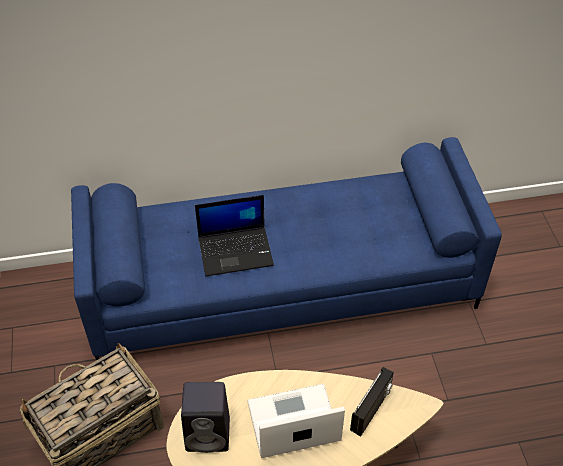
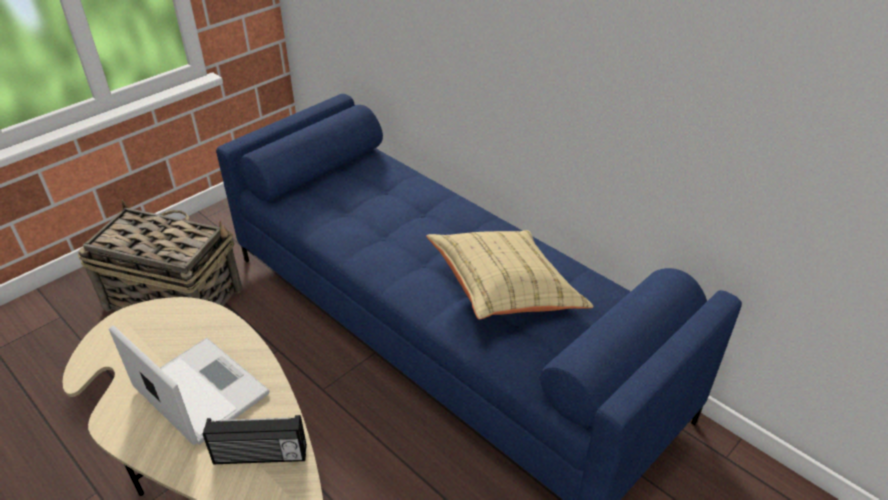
camera: 55 degrees right, 10 degrees down
black speaker [181,382,230,453] -> none
laptop [195,195,274,277] -> none
none -> beige pillow [426,230,594,320]

